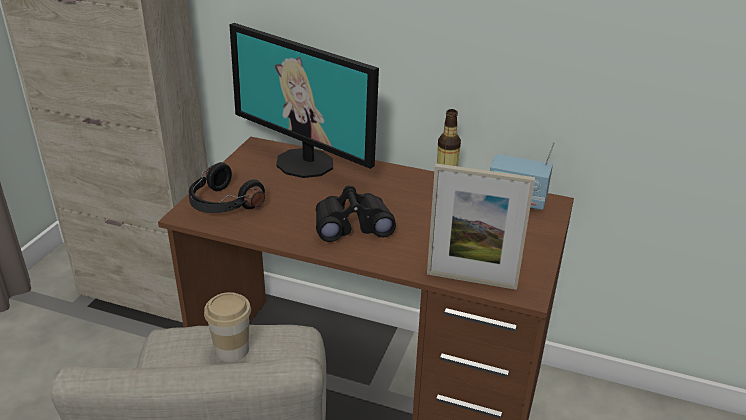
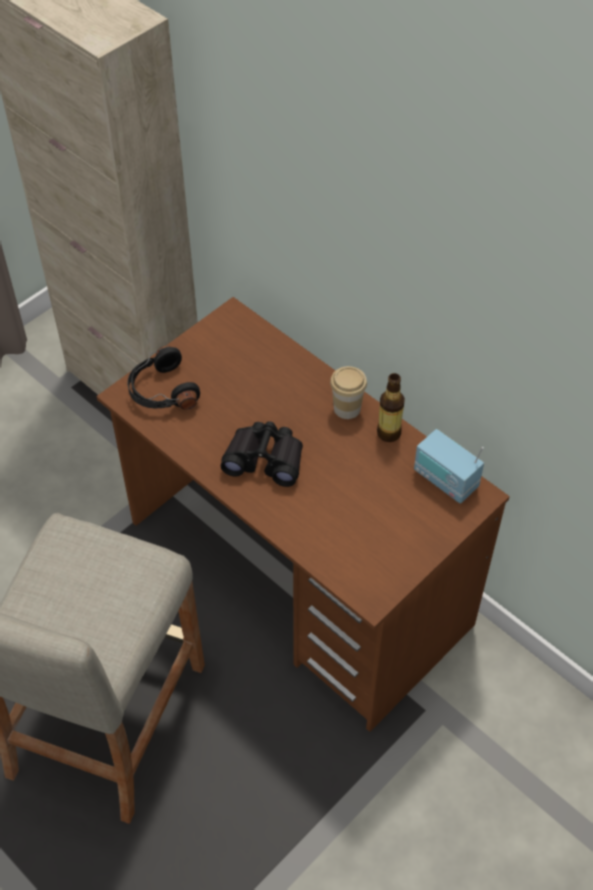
camera: 25 degrees right, 20 degrees up
cup [204,292,251,362] -> cup moved to [330,366,367,419]
monitor [229,23,379,178] -> none
picture frame [427,163,535,290] -> none

